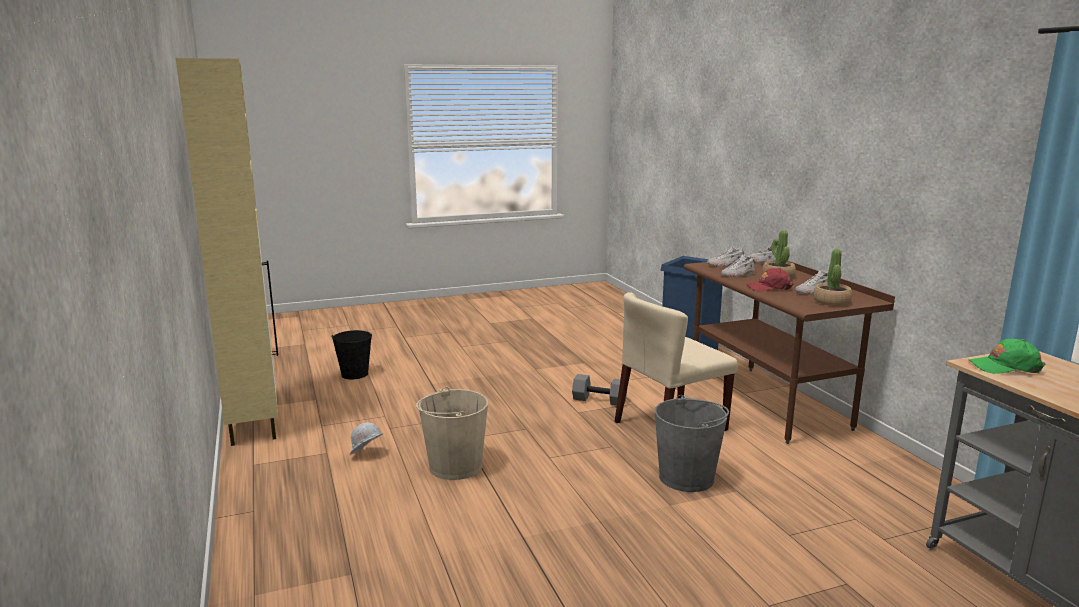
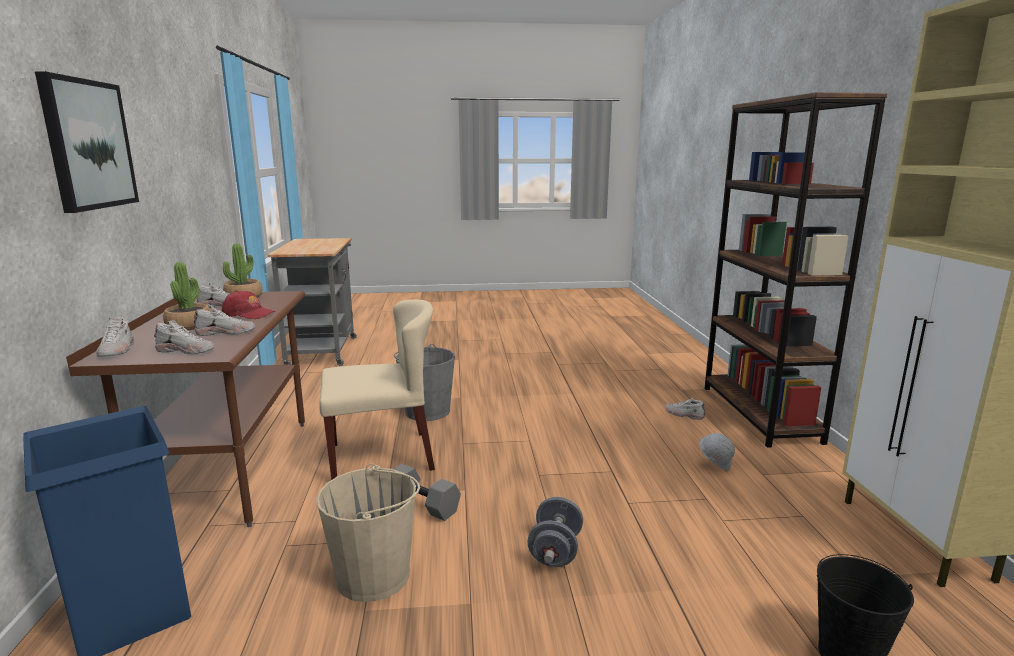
camera: 165 degrees left, 0 degrees up
beige bucket [416,387,488,480] -> beige bucket moved to [316,463,420,602]
green cap [969,339,1045,374] -> none
none -> picture [35,71,139,213]
none -> grey dumbbell [527,497,583,567]
none -> white shoe [665,396,706,420]
none -> brown bookcase [705,92,887,448]

